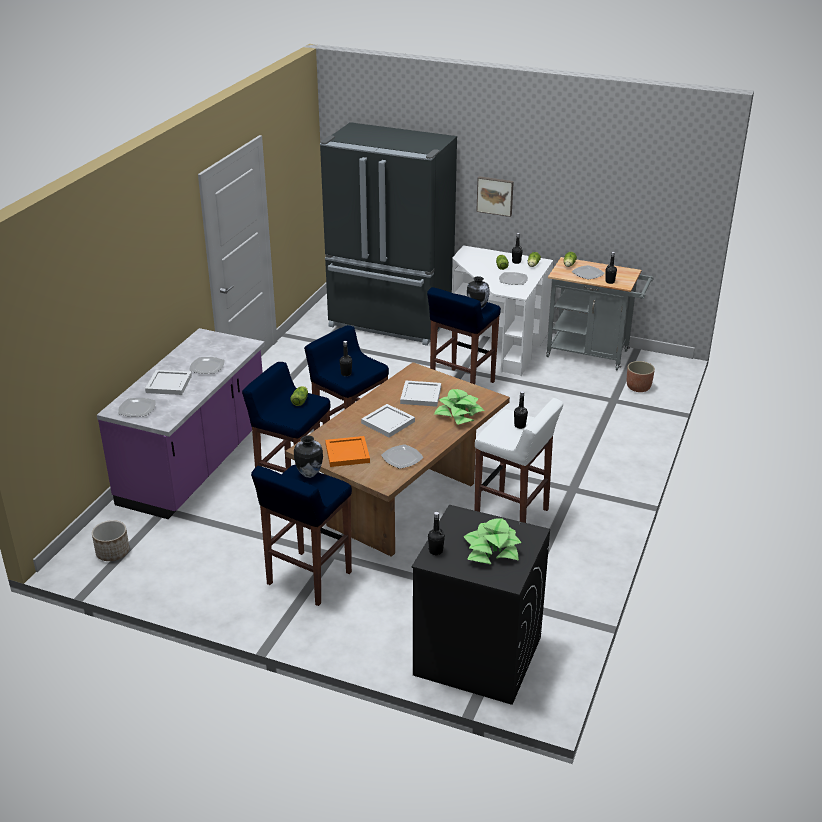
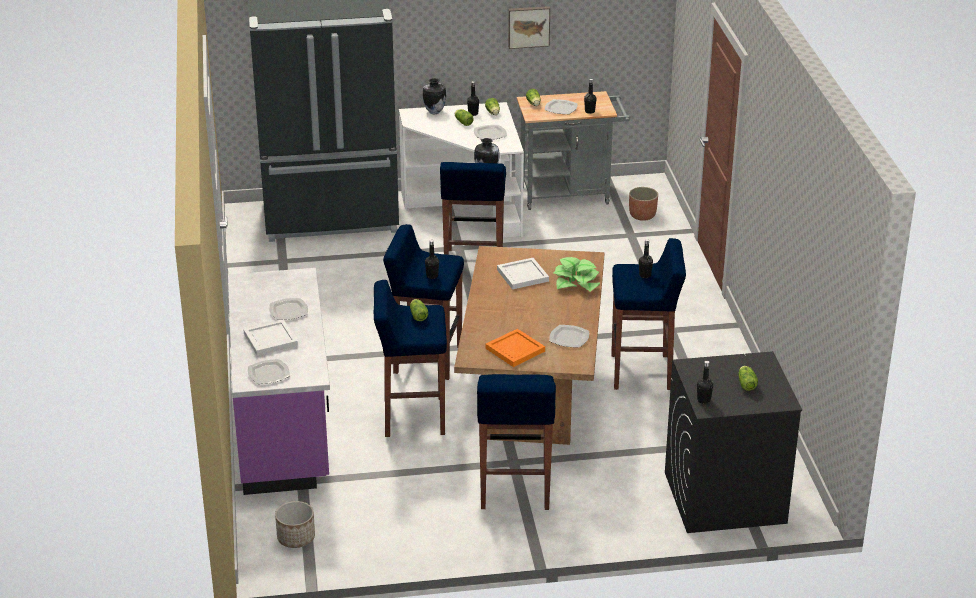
camera: 30 degrees left, 0 degrees up
vase [294,436,323,478] -> vase moved to [423,78,446,114]
white tray [361,404,415,438] -> none
potted plant [464,518,521,565] -> lettuce [738,366,758,391]
white stool [475,398,563,523] -> blue stool [611,238,686,390]
picture [476,176,514,217] -> picture moved to [508,6,550,49]

